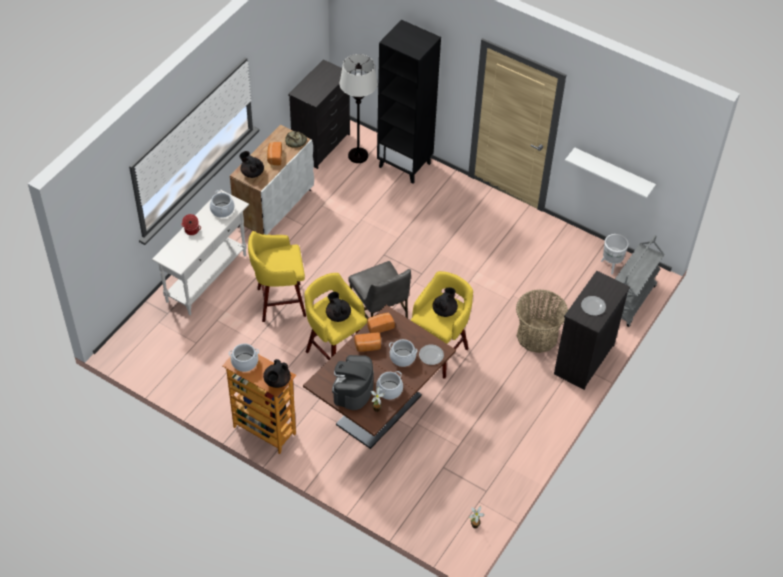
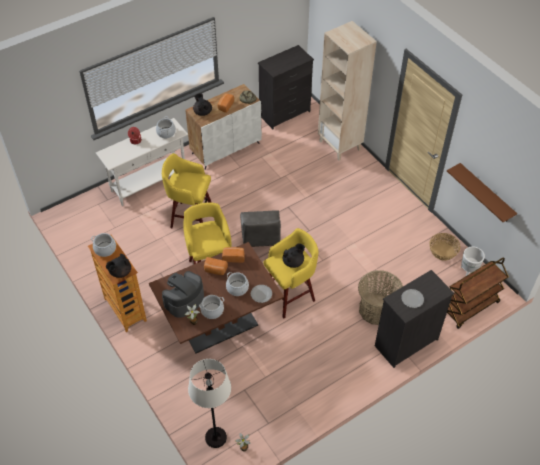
camera: 25 degrees right, 0 degrees up
black teapot [326,292,351,322] -> none
white floor lamp [340,54,378,163] -> white floor lamp moved to [188,359,231,448]
black bookcase [377,20,441,183] -> beige bookcase [318,21,377,161]
white shelf [565,147,656,198] -> brown shelf [447,163,517,223]
grey cart [615,235,664,327] -> brown cart [447,257,509,329]
none -> basket [429,233,461,261]

